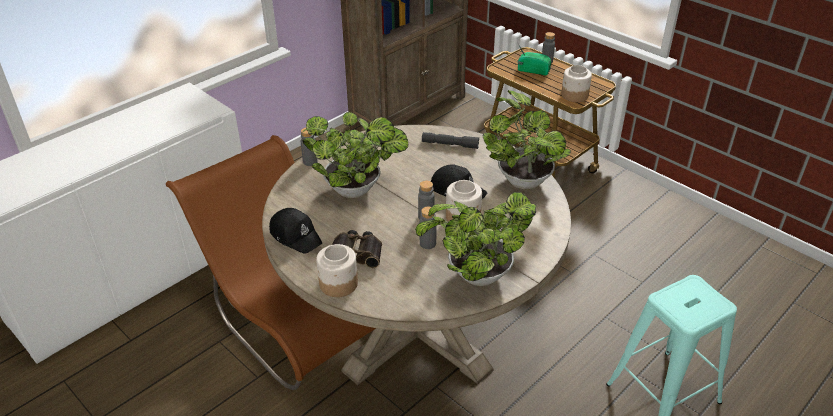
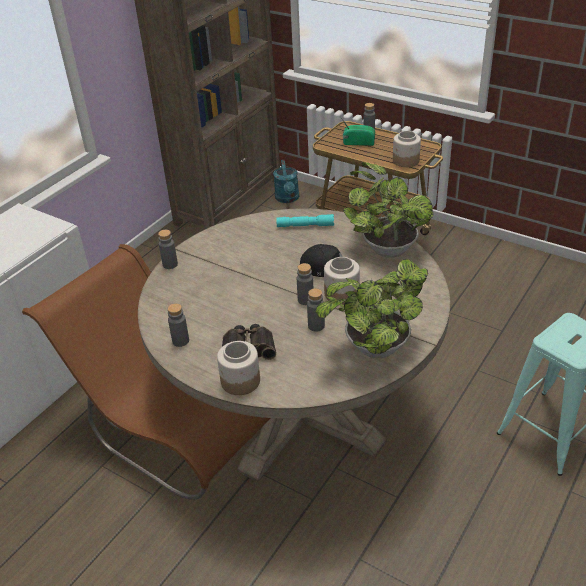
camera: 10 degrees left, 0 degrees up
black cap [269,208,322,254] -> grey bottle [168,303,189,347]
potted plant [302,112,408,198] -> none
grey flashlight [422,132,479,149] -> turquoise flashlight [276,214,334,227]
none -> turquoise watering can [273,160,299,203]

